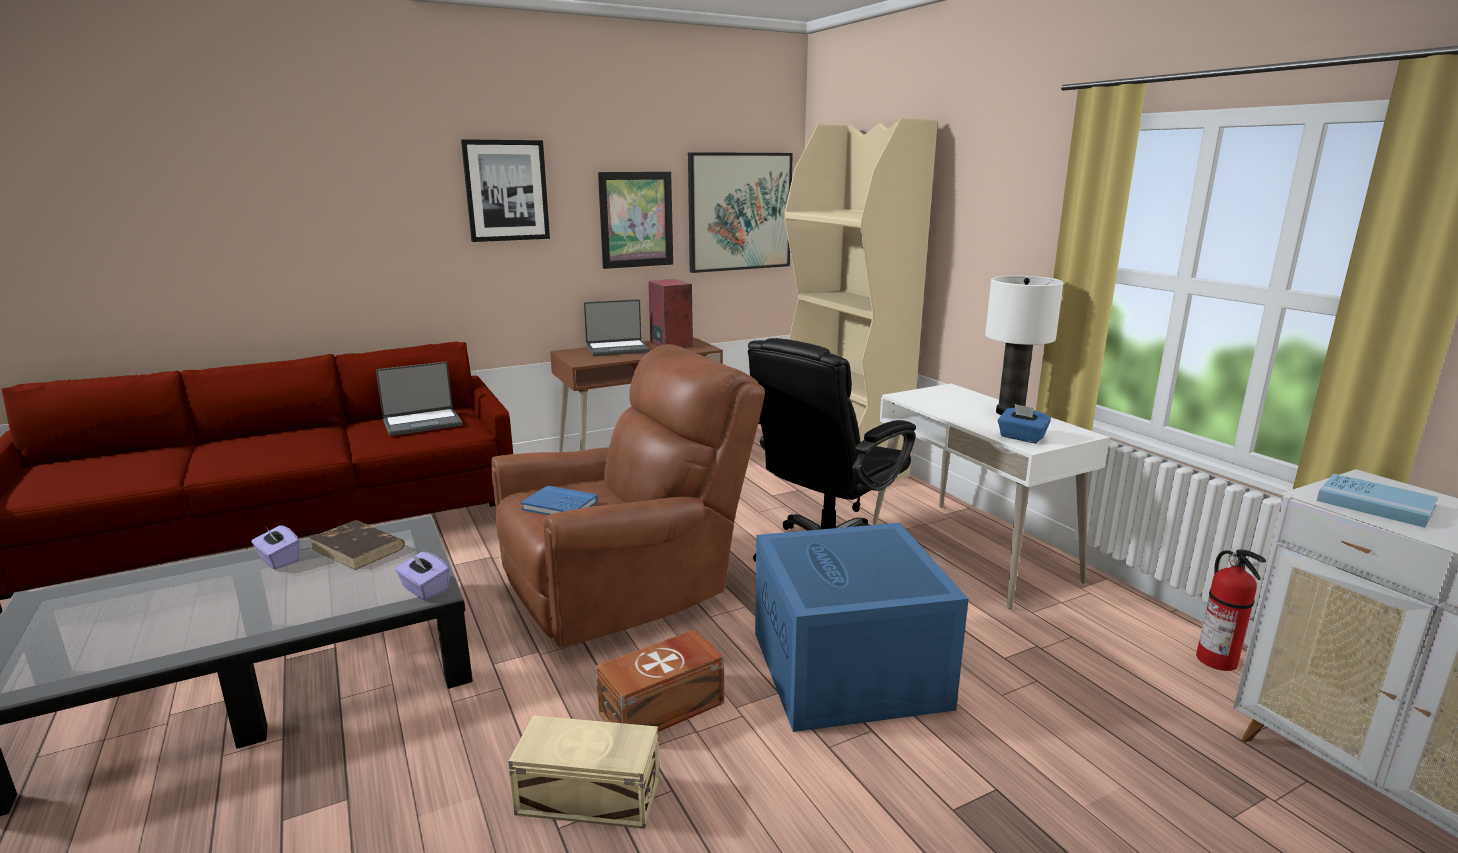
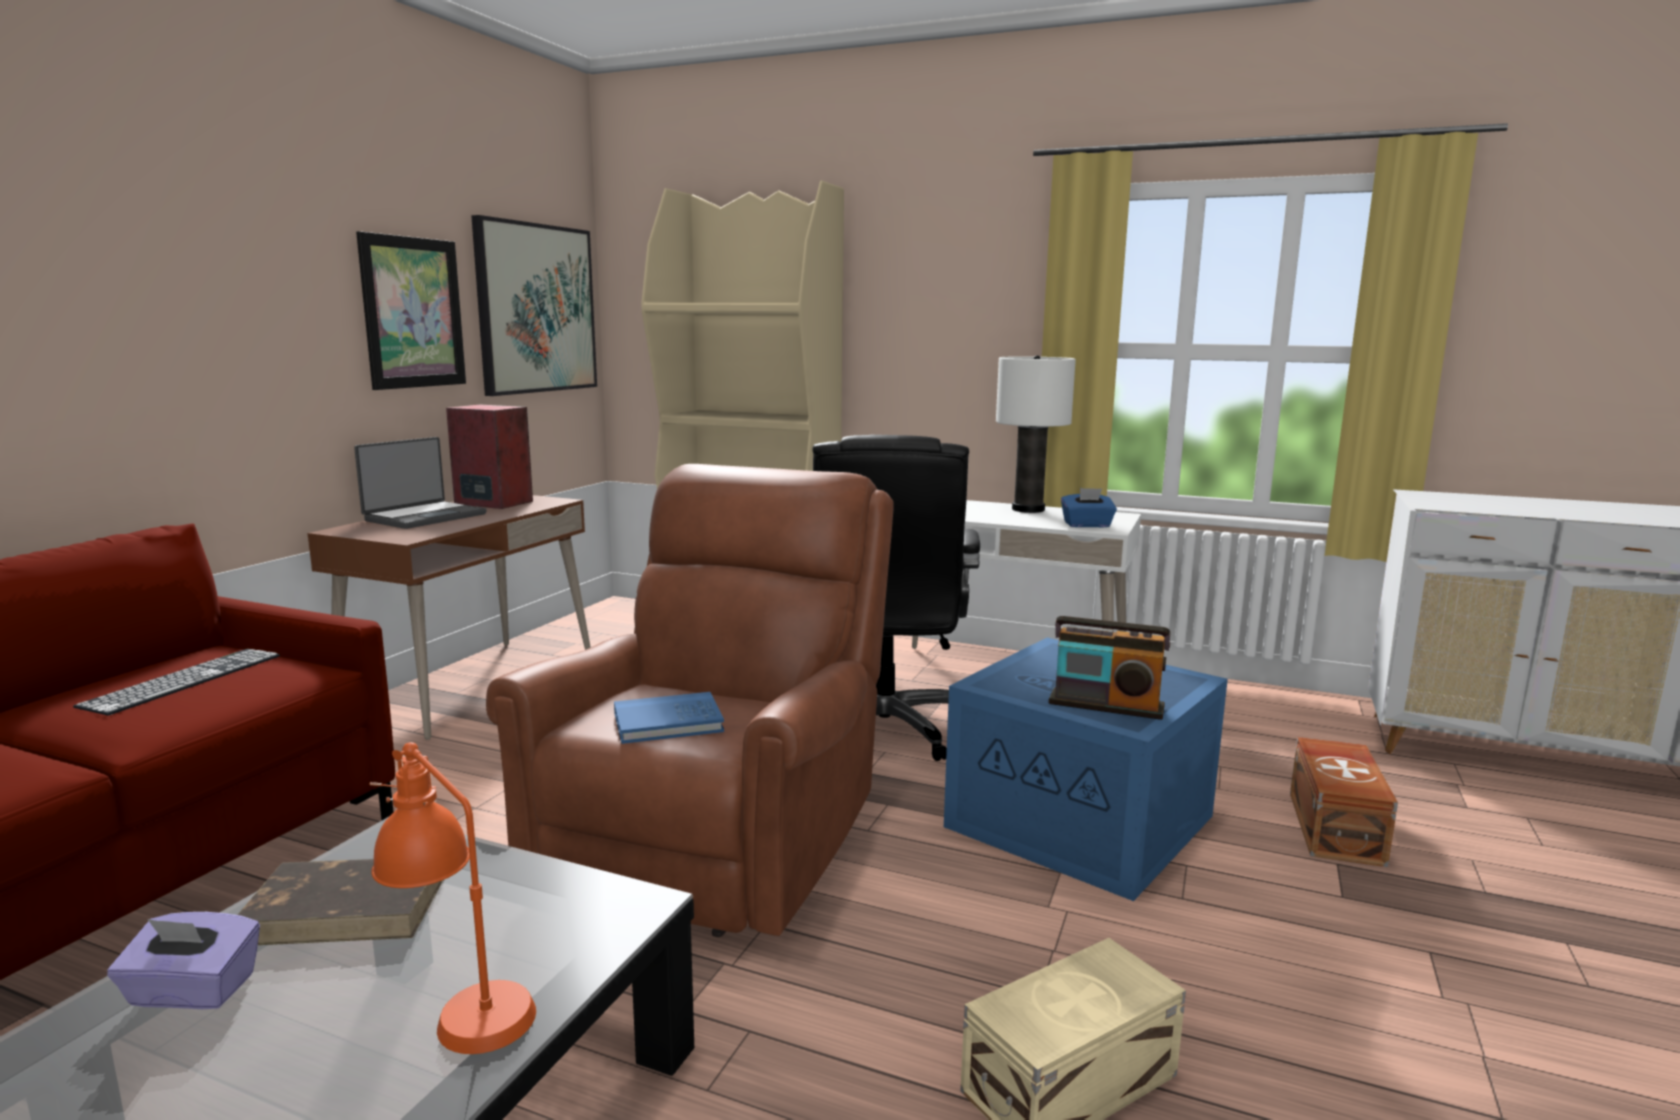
camera: 40 degrees left, 5 degrees down
laptop [376,362,462,436] -> keyboard [73,649,280,716]
purple tissue box [395,552,450,600] -> none
picture [461,139,550,242] -> none
brown storage box [596,629,724,732] -> brown storage box moved to [1290,737,1398,867]
fire extinguisher [1196,550,1266,671] -> none
blue book [1317,473,1438,528] -> none
none -> orange table lamp [370,742,536,1054]
none -> radio [1049,616,1171,720]

